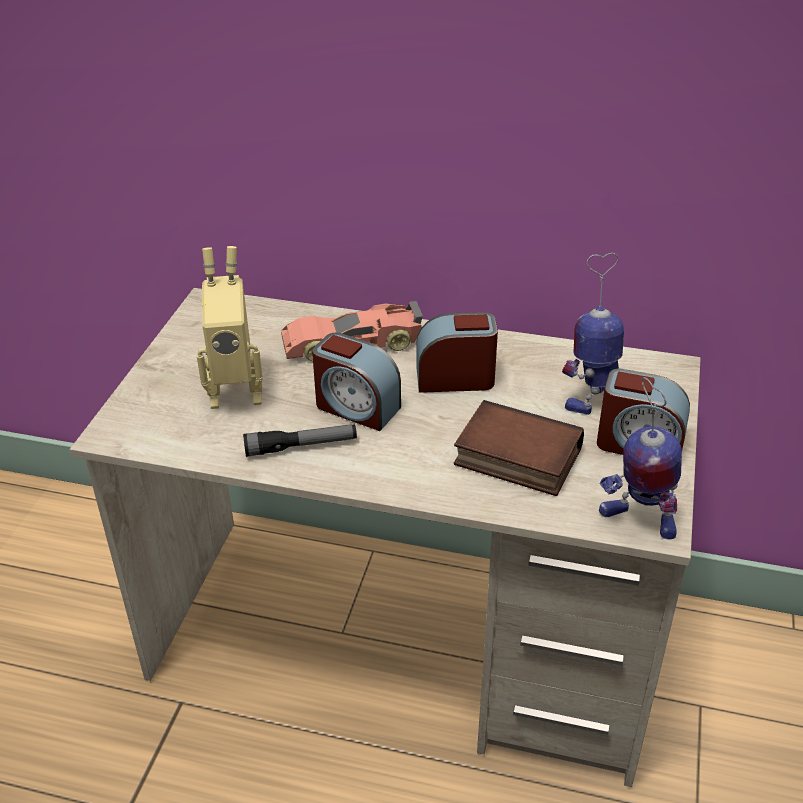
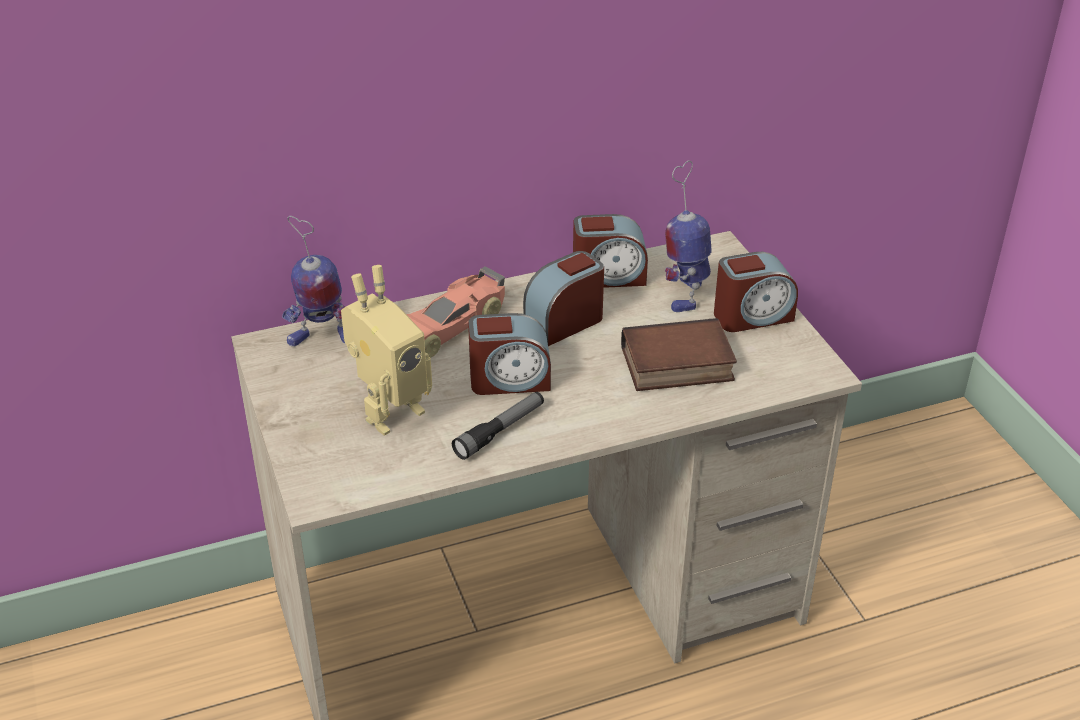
camera: 35 degrees left, 0 degrees up
toy robot [599,377,682,540] -> toy robot moved to [282,216,345,347]
none -> alarm clock [573,214,648,288]

